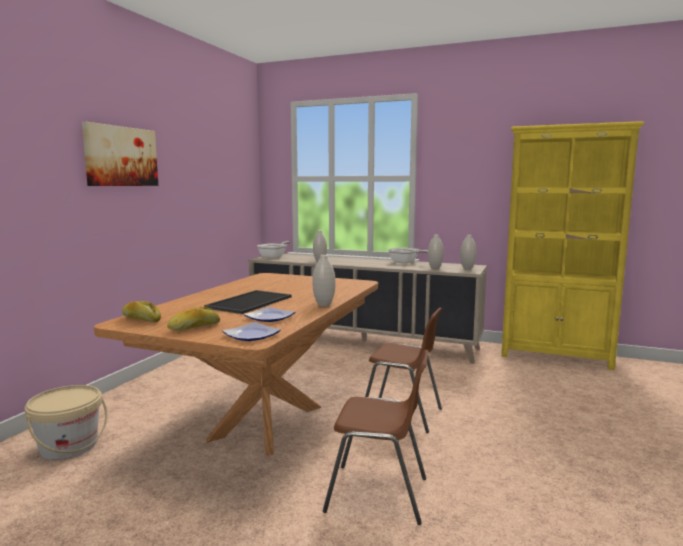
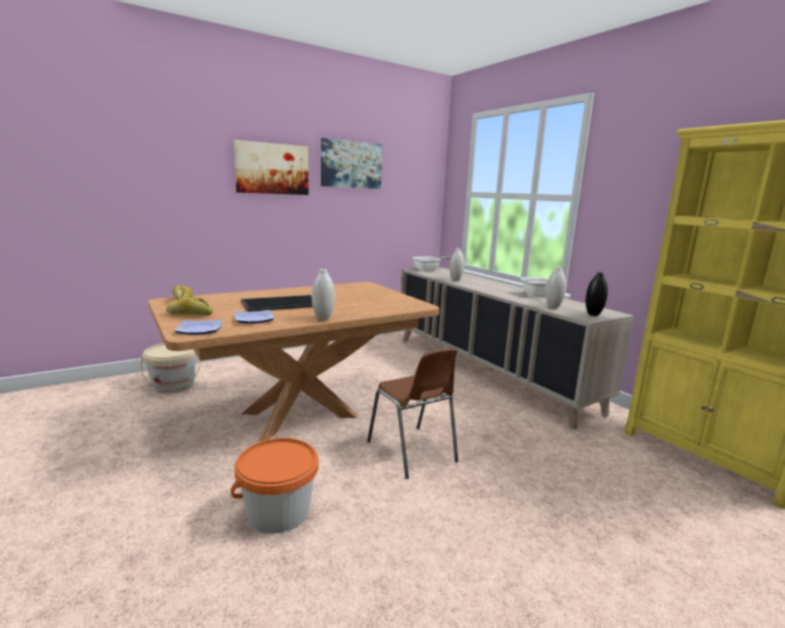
camera: 35 degrees right, 5 degrees up
brown chair [323,350,429,525] -> orange bucket [231,438,319,534]
white vase [460,235,476,269] -> black vase [586,272,608,316]
none -> picture [321,138,382,189]

